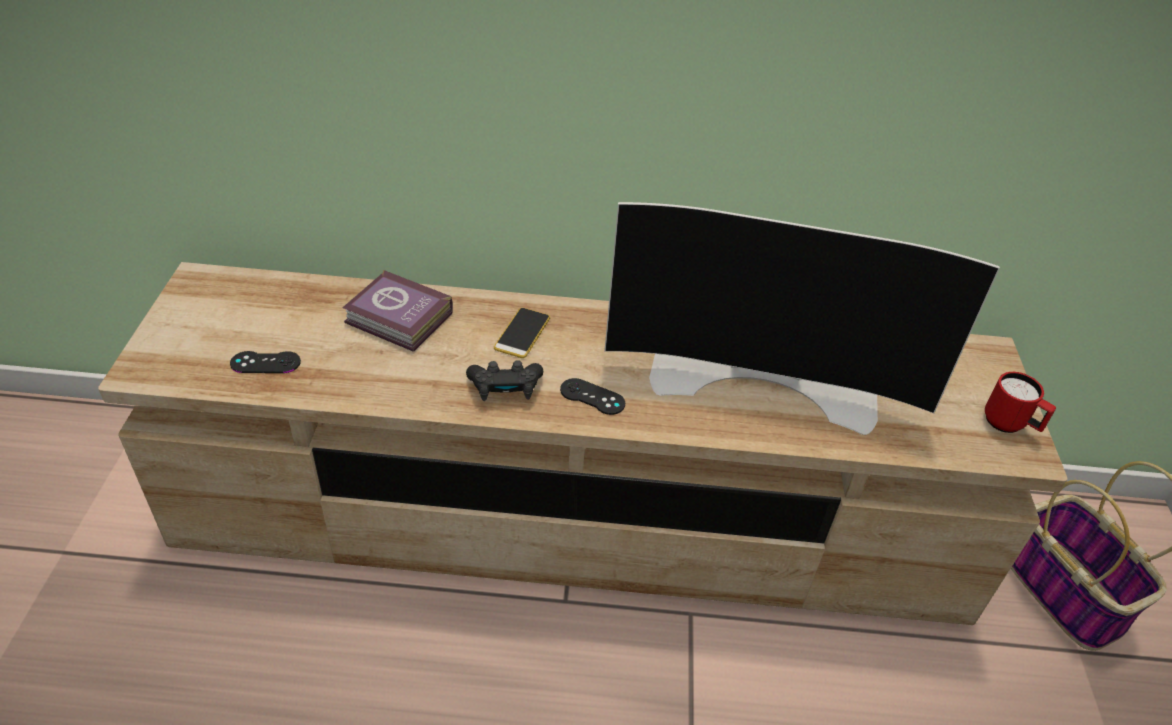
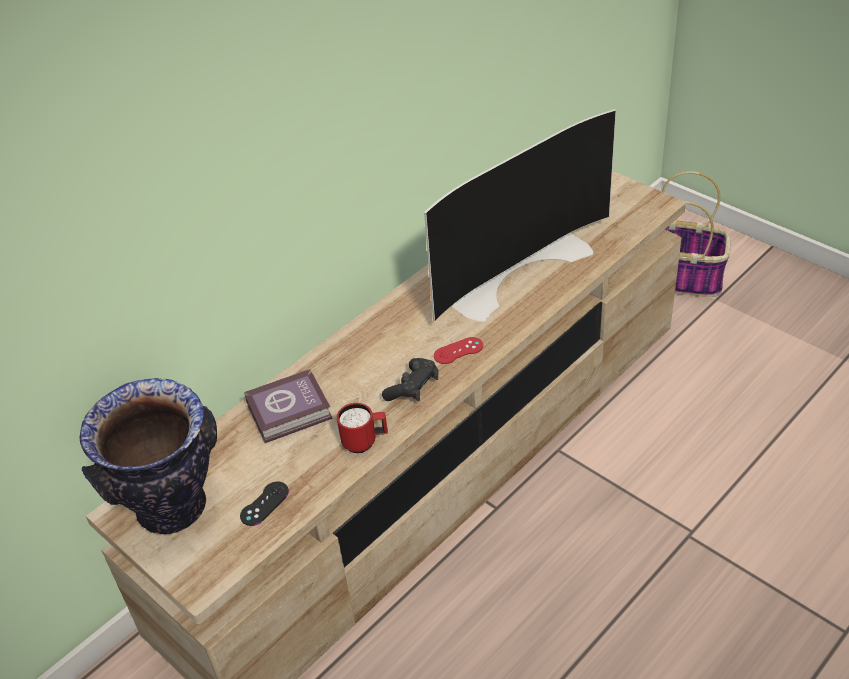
camera: 45 degrees left, 0 degrees up
phone [494,308,550,358] -> none
black game controller [560,378,625,415] -> red game controller [434,337,483,364]
red mug [985,372,1056,433] -> red mug moved to [337,403,388,453]
none -> vase [80,378,217,534]

